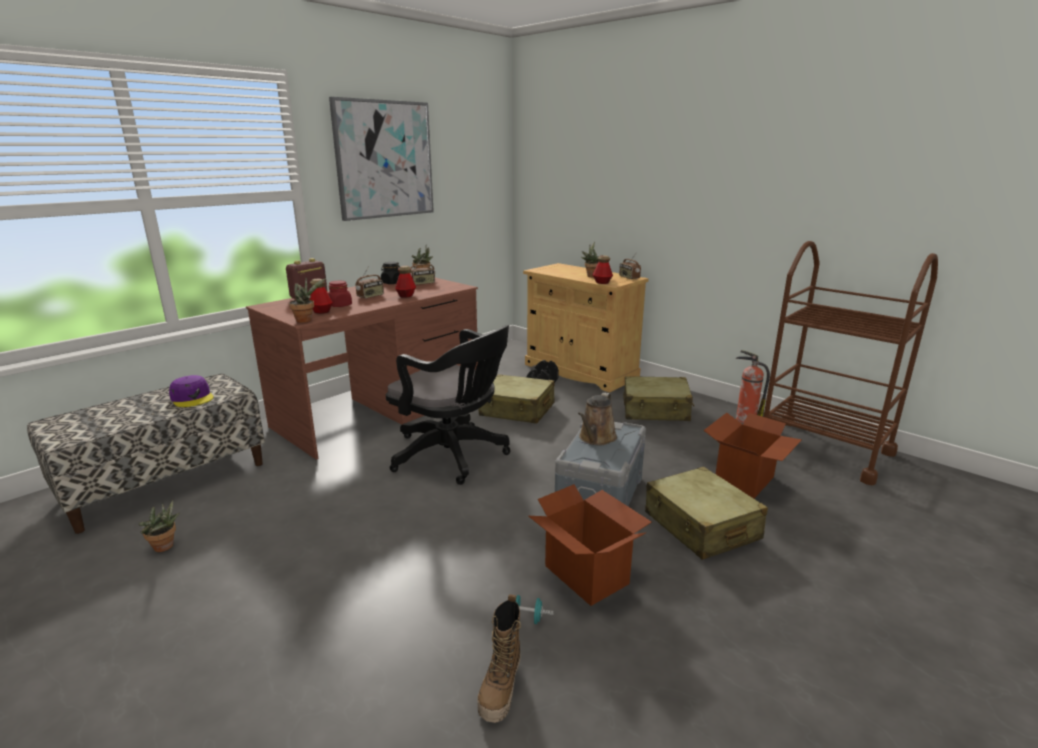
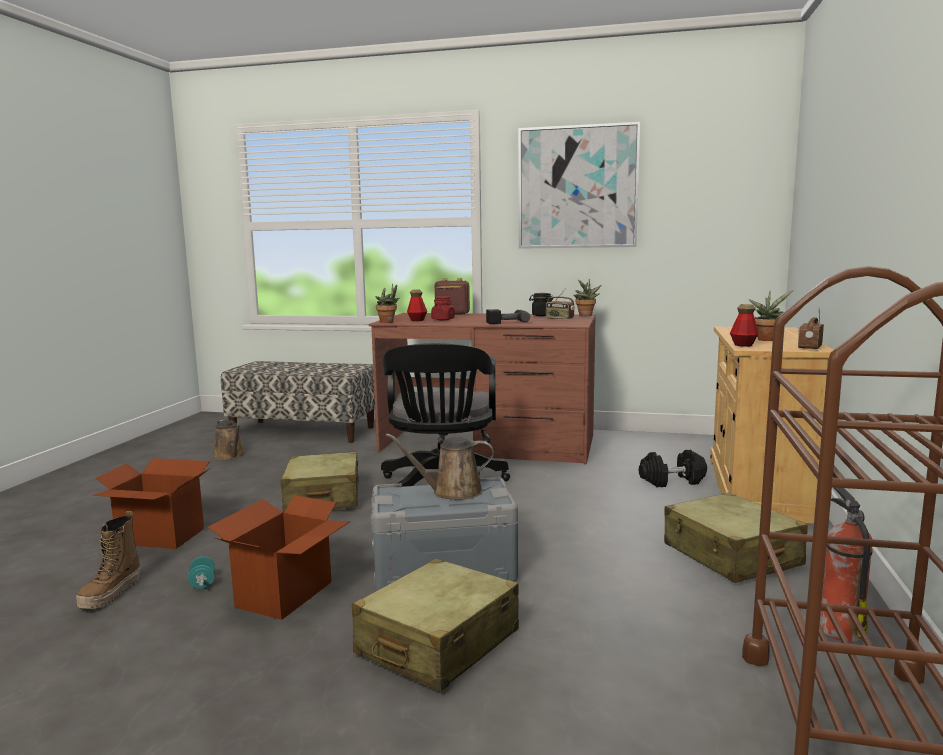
camera: 60 degrees right, 10 degrees down
potted plant [139,500,180,552] -> brown watering can [213,420,245,460]
purple cap [169,375,214,407] -> none
radio [356,266,384,299] -> none
bottle [395,266,416,298] -> power drill [486,309,530,324]
boot [477,594,521,723] -> boot turned 60 degrees counterclockwise [76,511,141,609]
beige suitcase [478,374,555,424] -> beige suitcase moved to [281,452,359,513]
cardboard box [703,413,802,499] -> cardboard box moved to [92,458,210,549]

